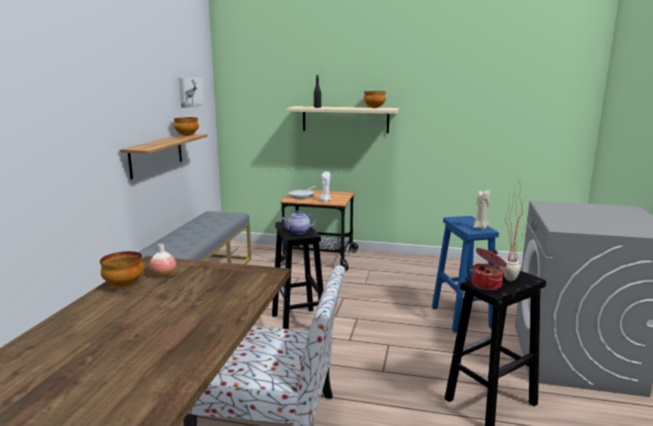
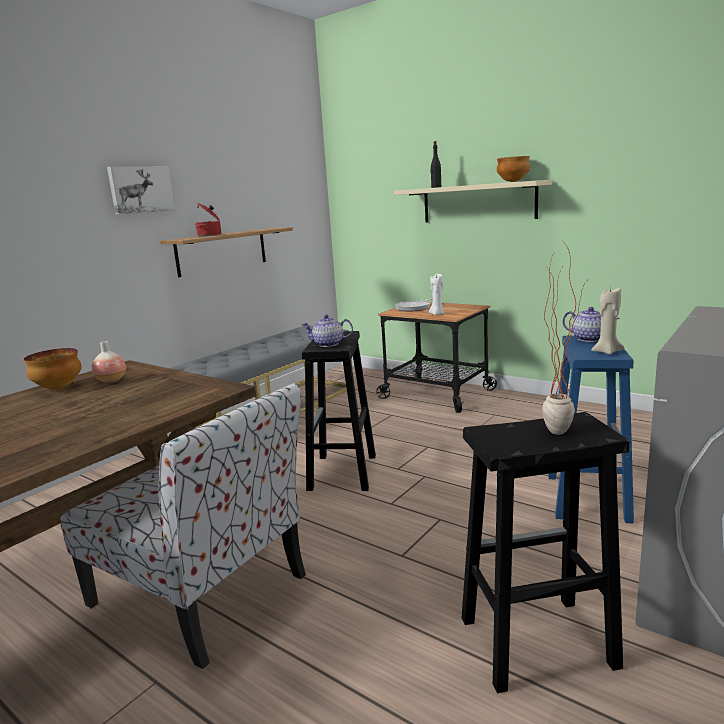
camera: 25 degrees right, 0 degrees up
bowl [174,117,199,136] -> none
picture [179,77,204,108] -> picture moved to [107,166,175,214]
cooking pot [471,248,507,290] -> cooking pot moved to [195,203,221,237]
none -> teapot [562,307,620,342]

